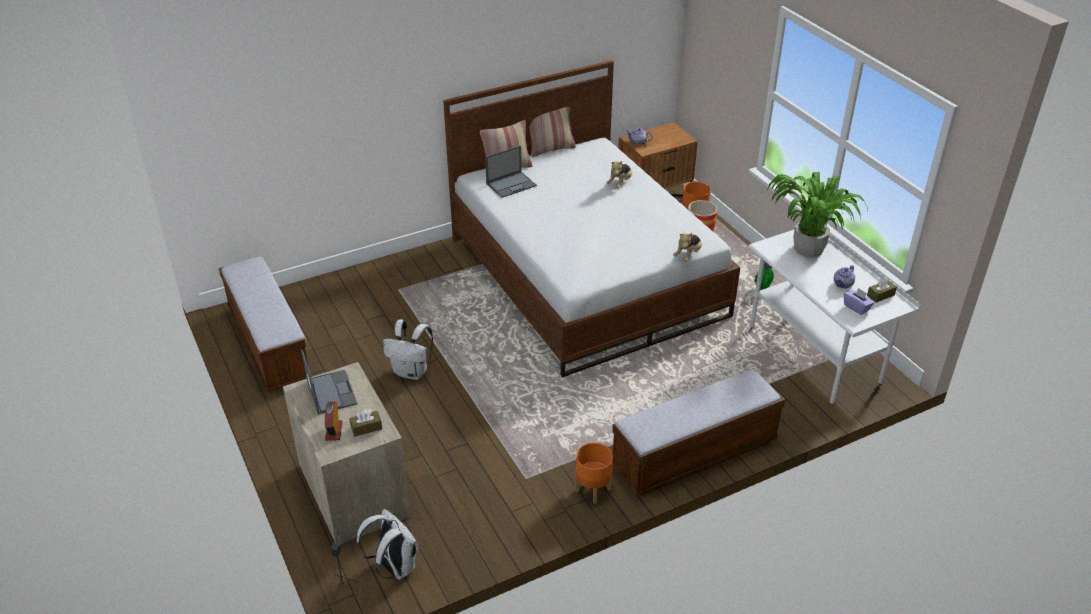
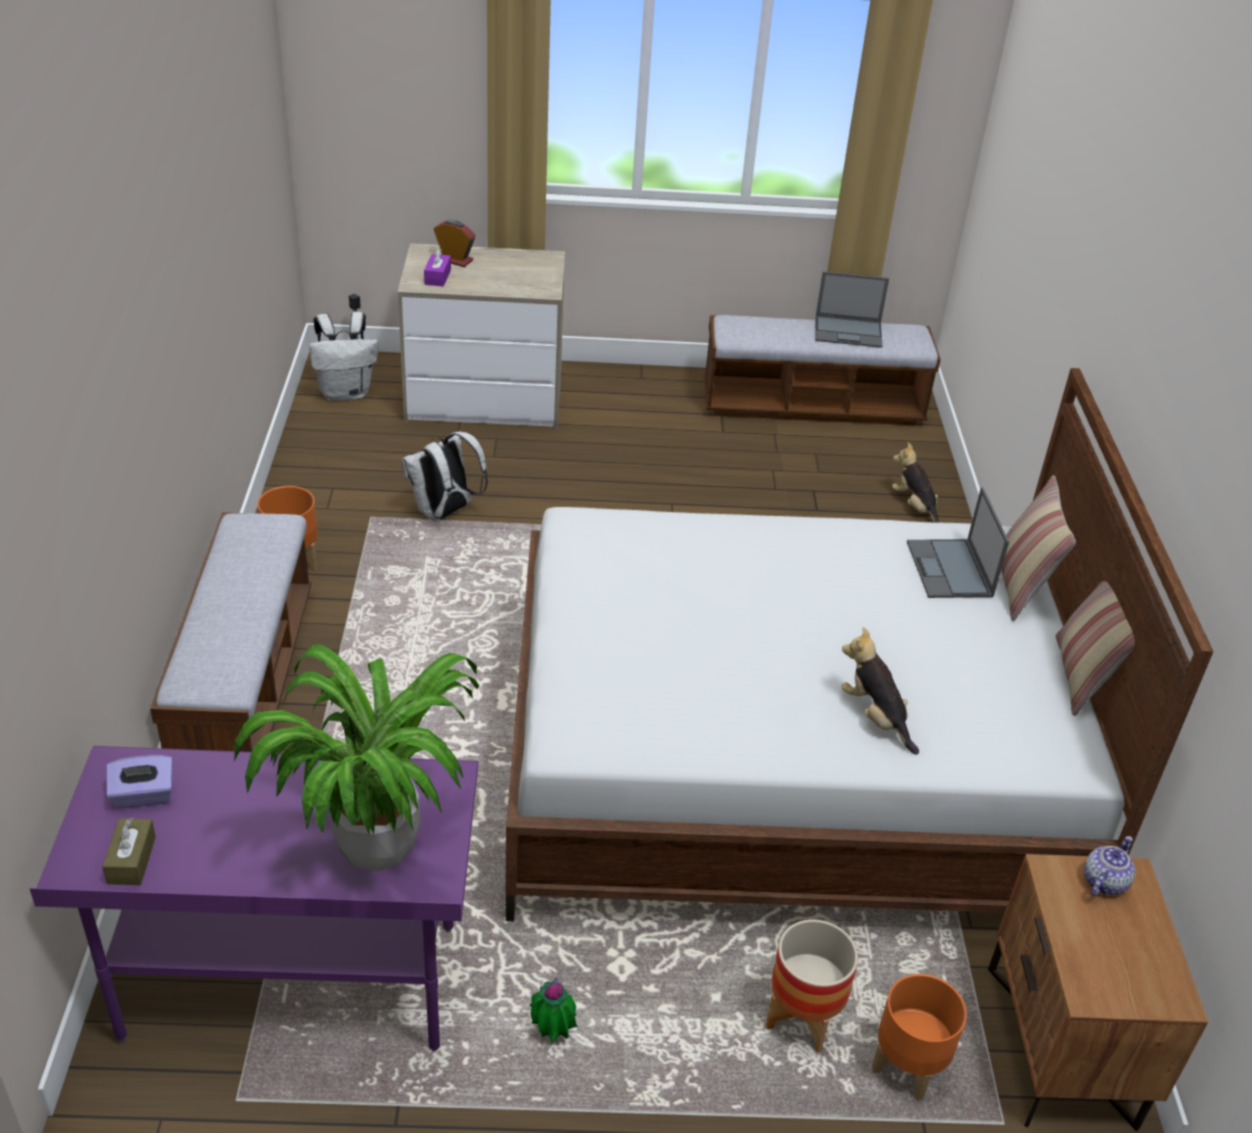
camera: 115 degrees right, 0 degrees up
laptop [301,350,357,414] -> laptop moved to [816,272,889,348]
brown tissue box [349,409,382,437] -> purple tissue box [424,248,451,287]
white backpack [383,320,433,380] -> white backpack moved to [402,431,488,521]
plush toy [673,233,702,262] -> plush toy moved to [892,442,942,523]
white desk [749,230,920,406] -> purple desk [29,746,478,1051]
teapot [834,265,855,289] -> none

